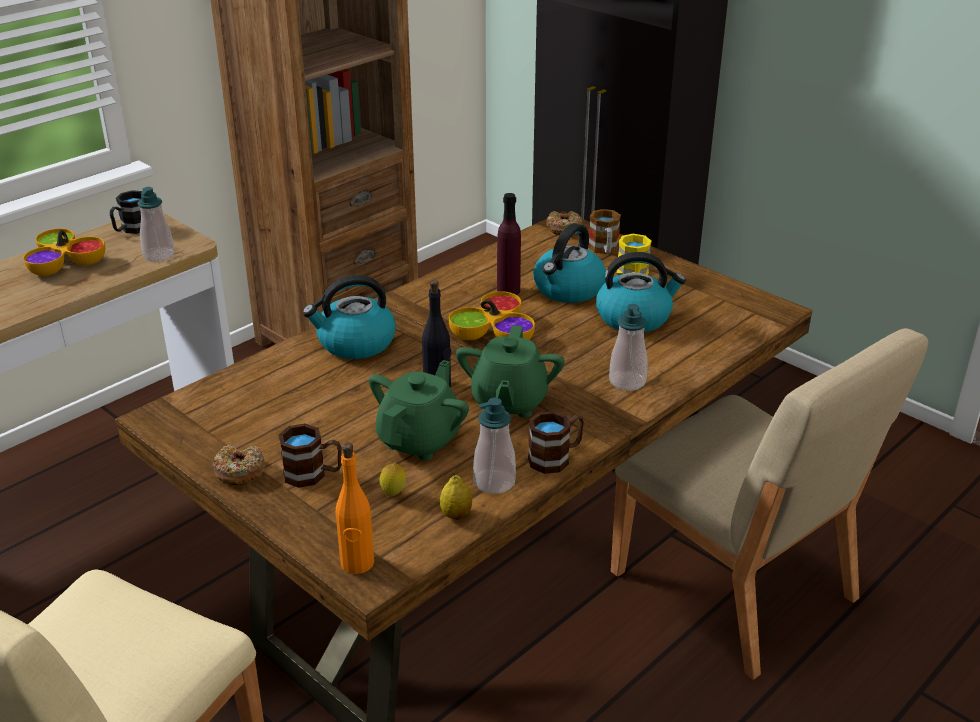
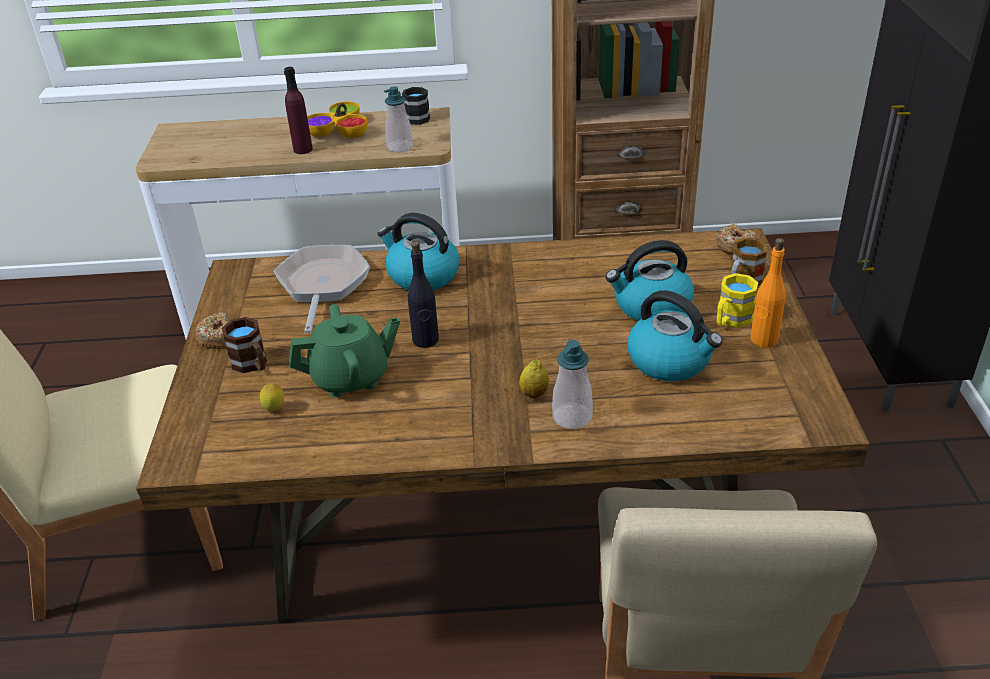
camera: 45 degrees right, 5 degrees up
orange bottle [336,443,374,574] -> orange bottle moved to [750,238,786,348]
lemon [440,475,472,520] -> lemon moved to [519,360,549,398]
bowl [448,291,535,340] -> none
green teapot [456,325,565,418] -> none
soap dispenser [473,398,516,494] -> none
purple bottle [497,193,521,295] -> purple bottle moved to [284,67,313,154]
brown mug [528,411,584,474] -> none
none -> frying pan [274,245,370,334]

